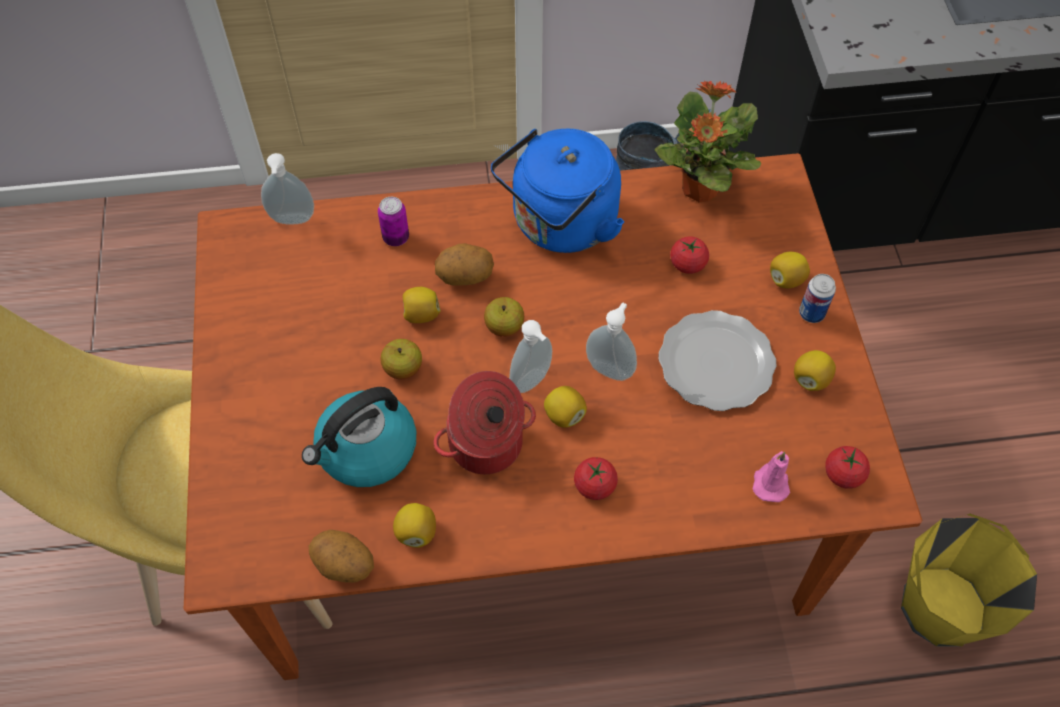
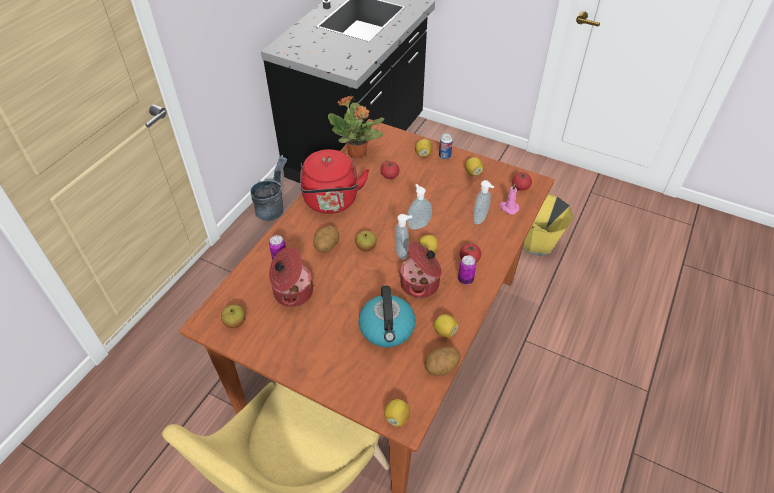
camera: 55 degrees left, 10 degrees down
soap dispenser [261,153,314,225] -> soap dispenser moved to [473,180,495,225]
apple [381,339,422,379] -> apple moved to [221,305,245,328]
lemon [403,287,441,323] -> lemon moved to [384,399,410,427]
blue kettle [491,129,624,253] -> red kettle [300,149,369,214]
plate [659,310,777,411] -> none
none -> cooking pot [269,247,314,307]
none -> can [458,255,476,285]

